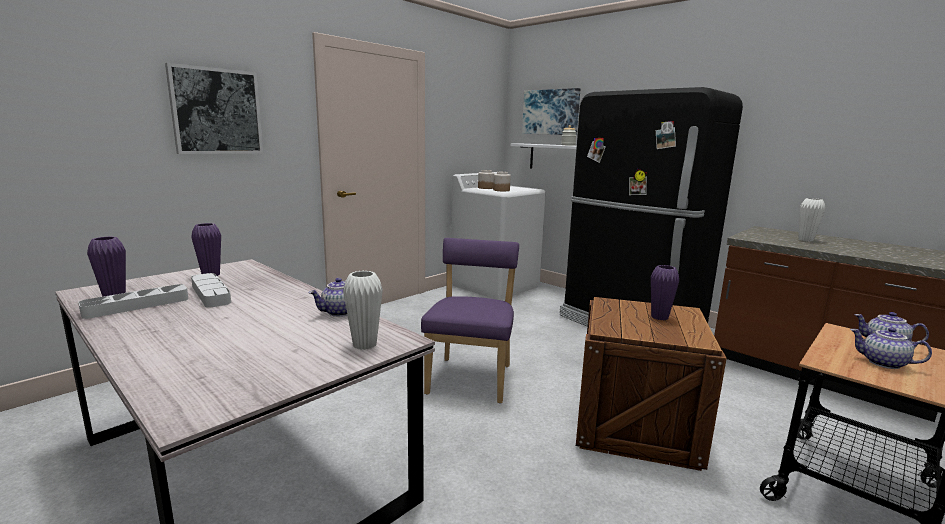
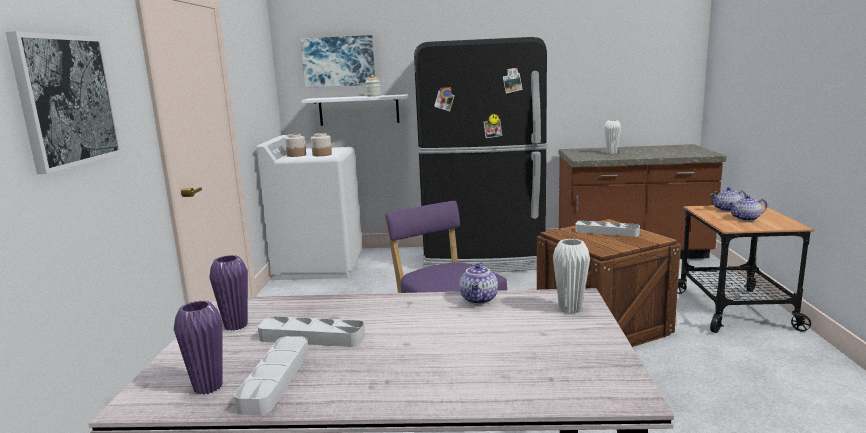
camera: 40 degrees left, 0 degrees up
purple vase [651,265,679,320] -> grey tray [575,220,640,237]

